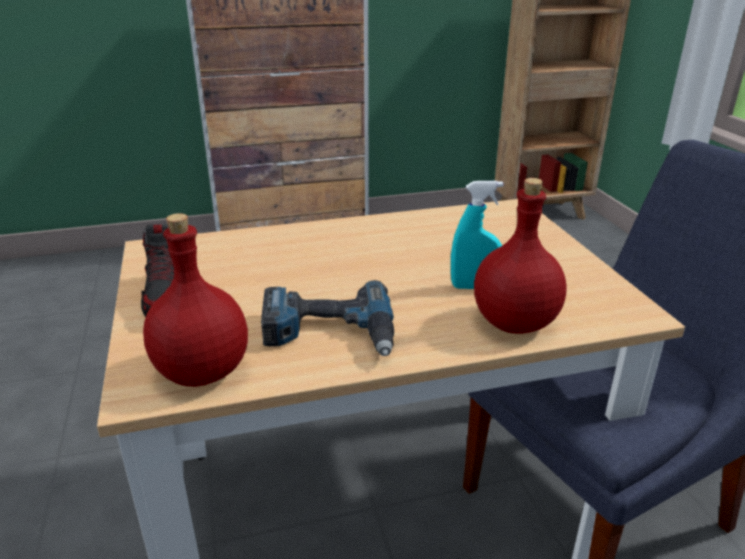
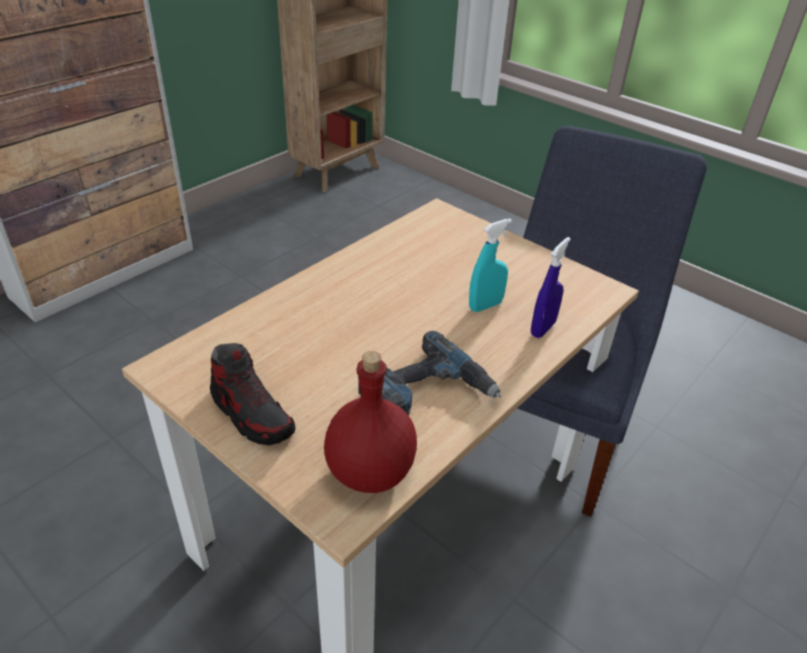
camera: 35 degrees left, 10 degrees up
red bottle [474,178,567,334] -> blue spray bottle [531,237,571,338]

